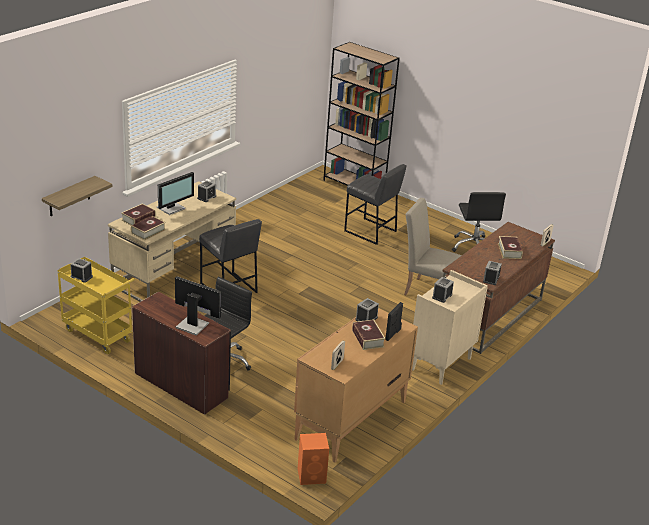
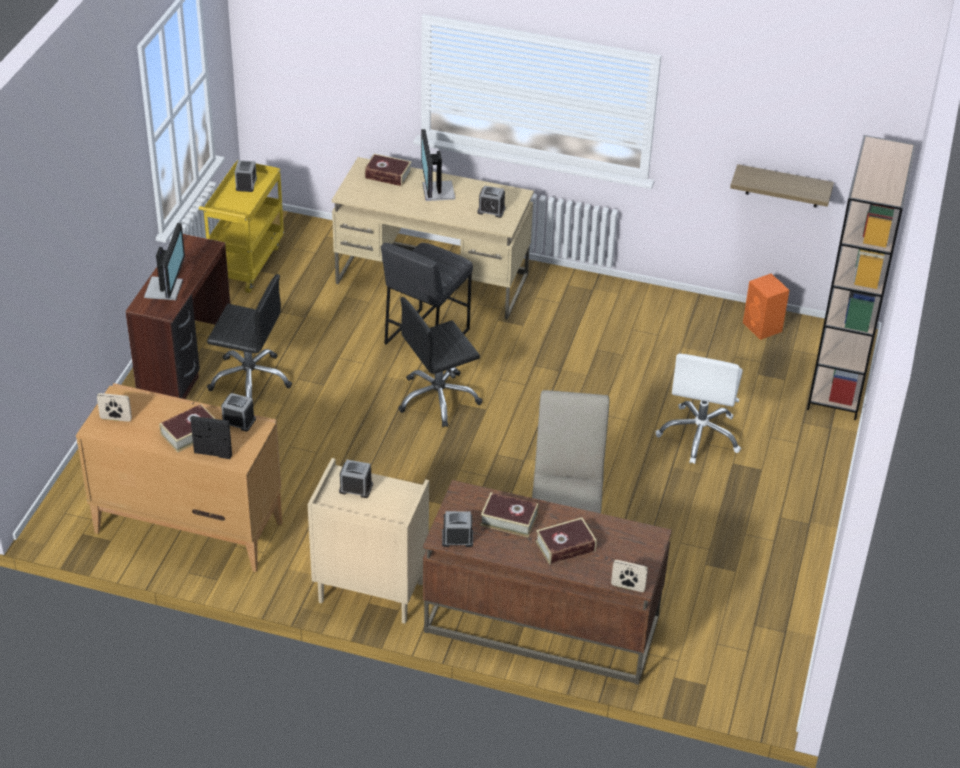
camera: 70 degrees right, 10 degrees up
shelf [42,176,112,216] -> shelf moved to [730,164,834,207]
book [131,216,166,240] -> book moved to [480,492,538,537]
monitor [157,172,194,215] -> monitor turned 60 degrees clockwise [421,129,455,201]
orange speaker [298,433,329,485] -> orange speaker moved to [743,274,789,340]
grey stool [344,164,407,245] -> white office chair [655,354,743,464]
black office chair [452,192,506,252] -> black office chair moved to [398,297,482,427]

